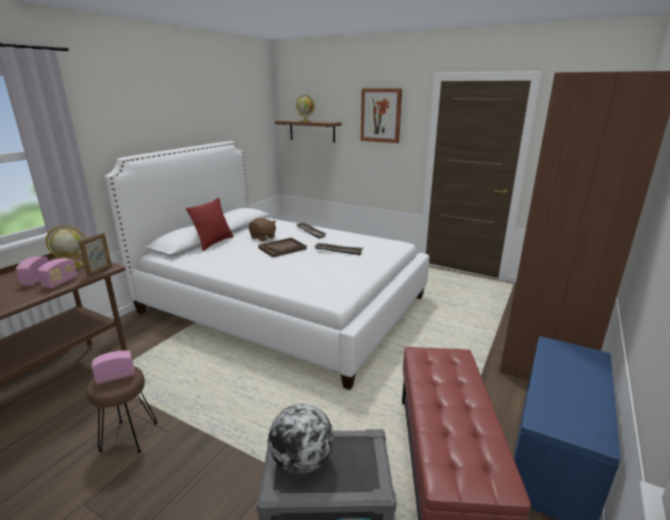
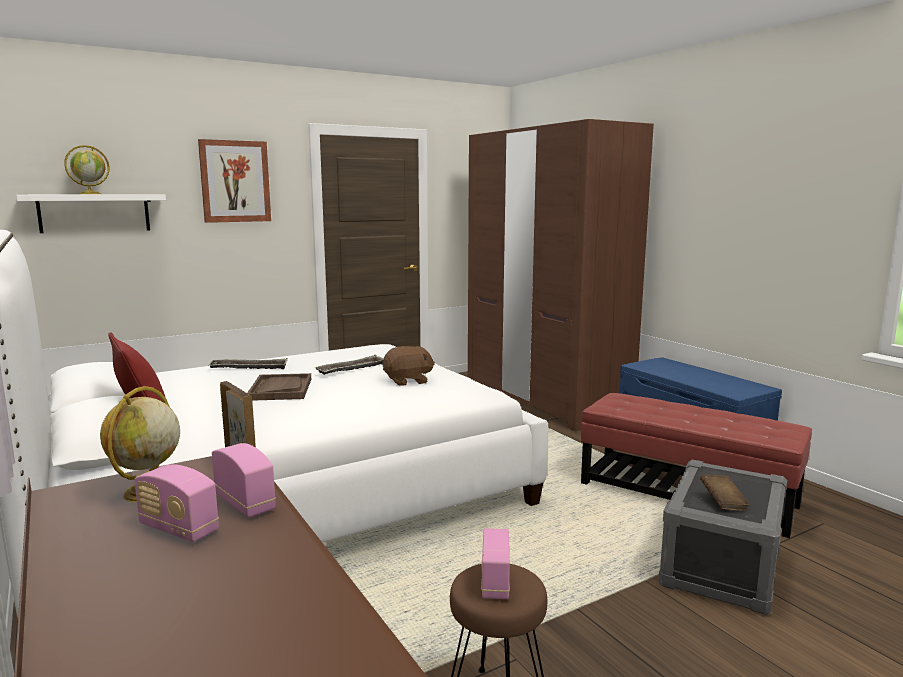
camera: 60 degrees left, 10 degrees down
brown plush toy [249,218,276,241] -> brown plush toy moved to [383,346,435,386]
globe [269,404,334,475] -> brown book [700,474,750,511]
brown shelf [275,120,341,143] -> white shelf [16,194,166,233]

